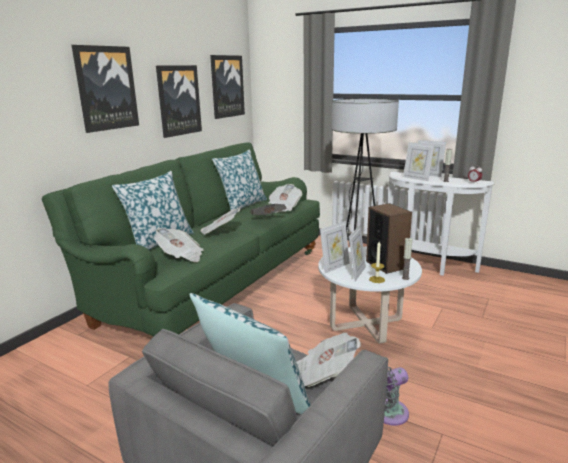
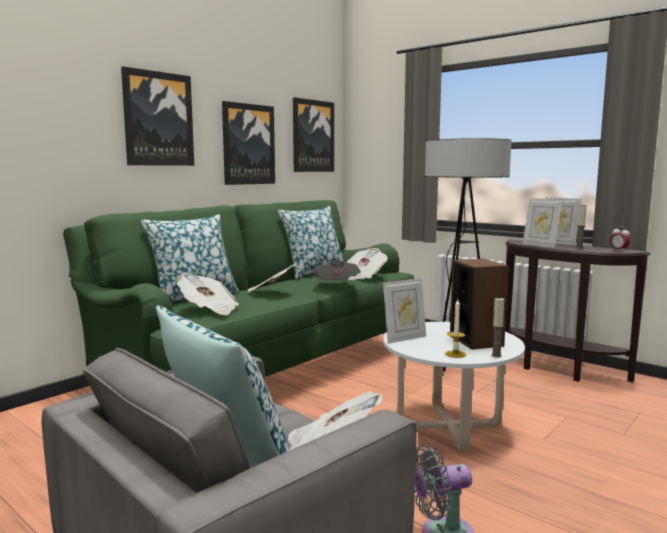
camera: 10 degrees right, 10 degrees down
picture frame [349,225,366,281] -> none
white console table [388,172,495,276] -> brown console table [505,240,651,382]

